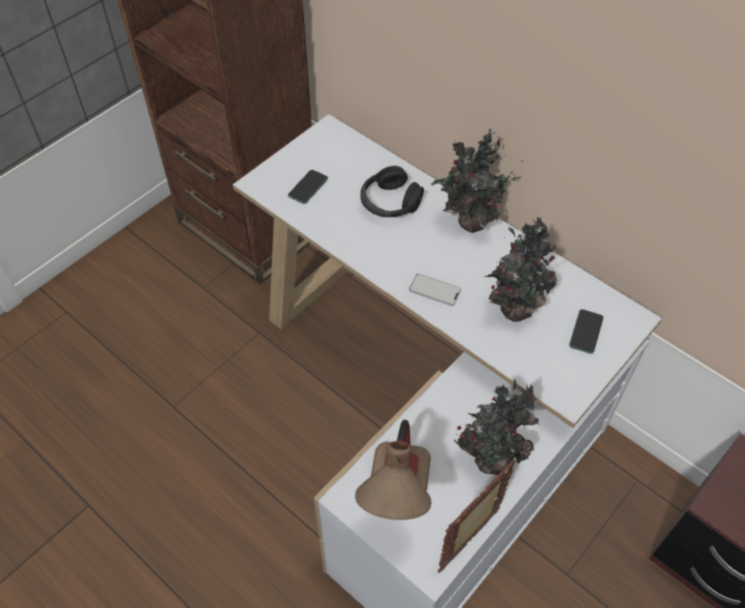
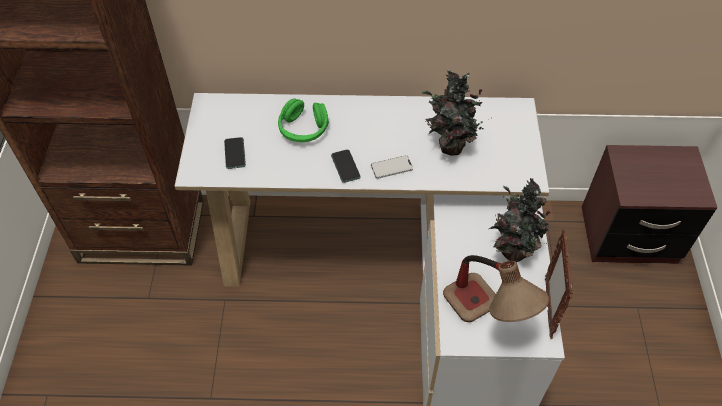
camera: 40 degrees left, 0 degrees up
black headphones [360,166,424,217] -> green headphones [278,98,329,142]
potted plant [431,128,522,233] -> none
phone [569,309,603,354] -> phone moved to [331,150,361,183]

